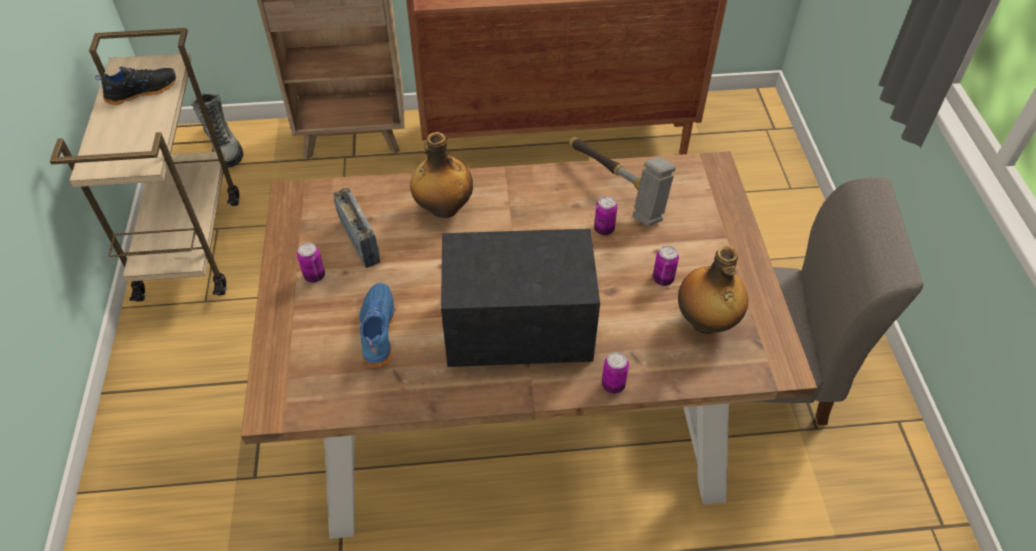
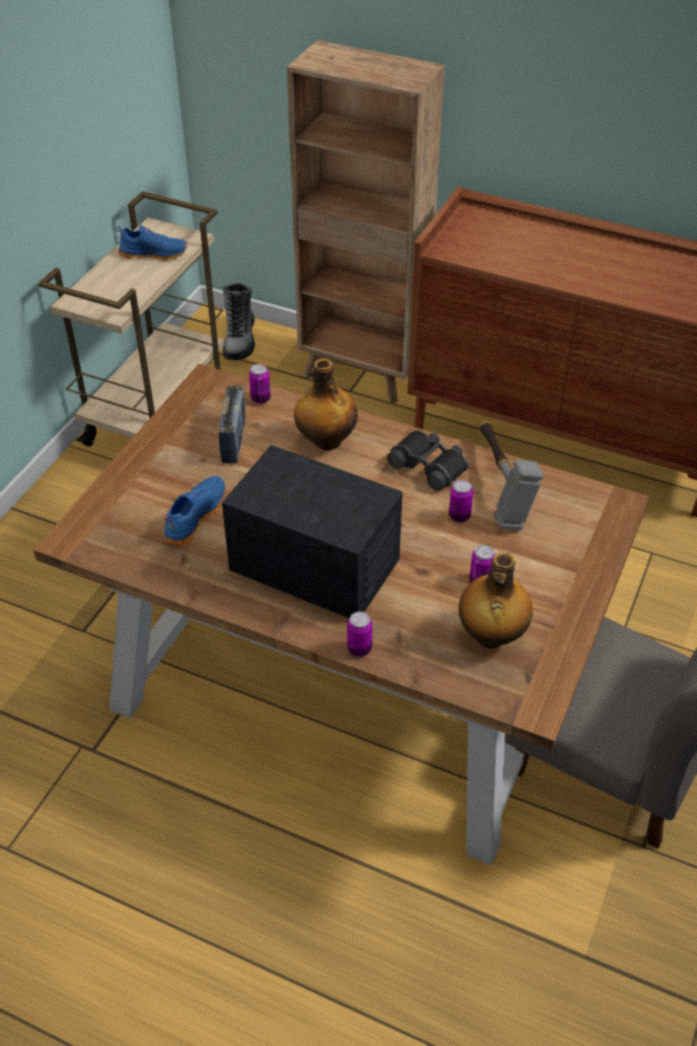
camera: 30 degrees right, 5 degrees down
black shoe [95,67,176,105] -> blue shoe [116,225,187,261]
can [297,243,325,283] -> can moved to [249,364,271,404]
none -> black binoculars [387,430,469,491]

